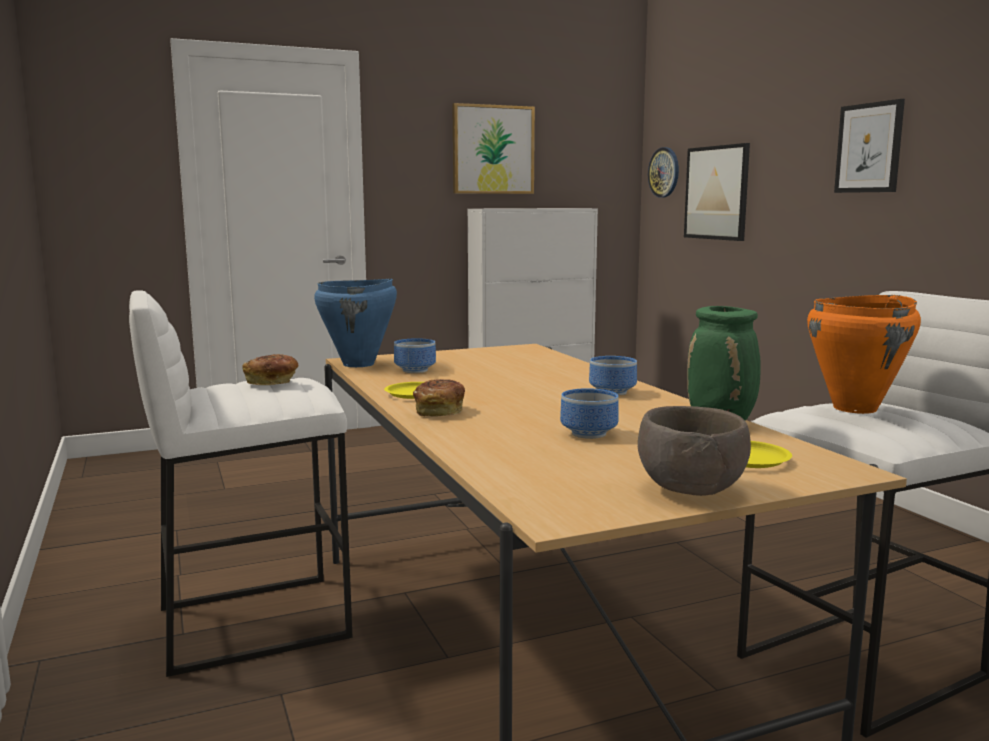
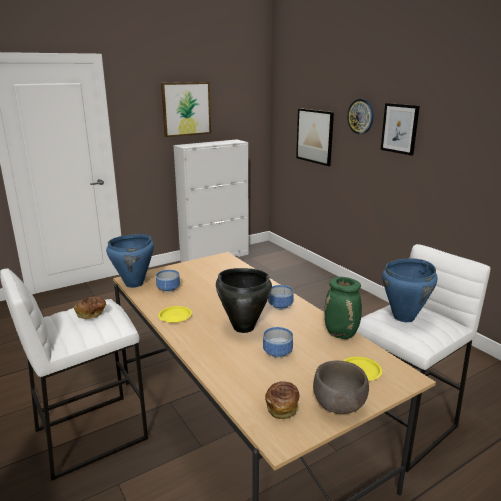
camera: 10 degrees left, 10 degrees up
bread [413,379,465,417] -> bread moved to [265,382,300,419]
wall clock [648,147,679,197] -> wall clock moved to [347,99,374,134]
orange cooking pot [807,295,921,414] -> blue cooking pot [382,258,437,322]
none -> black cooking pot [216,268,272,333]

